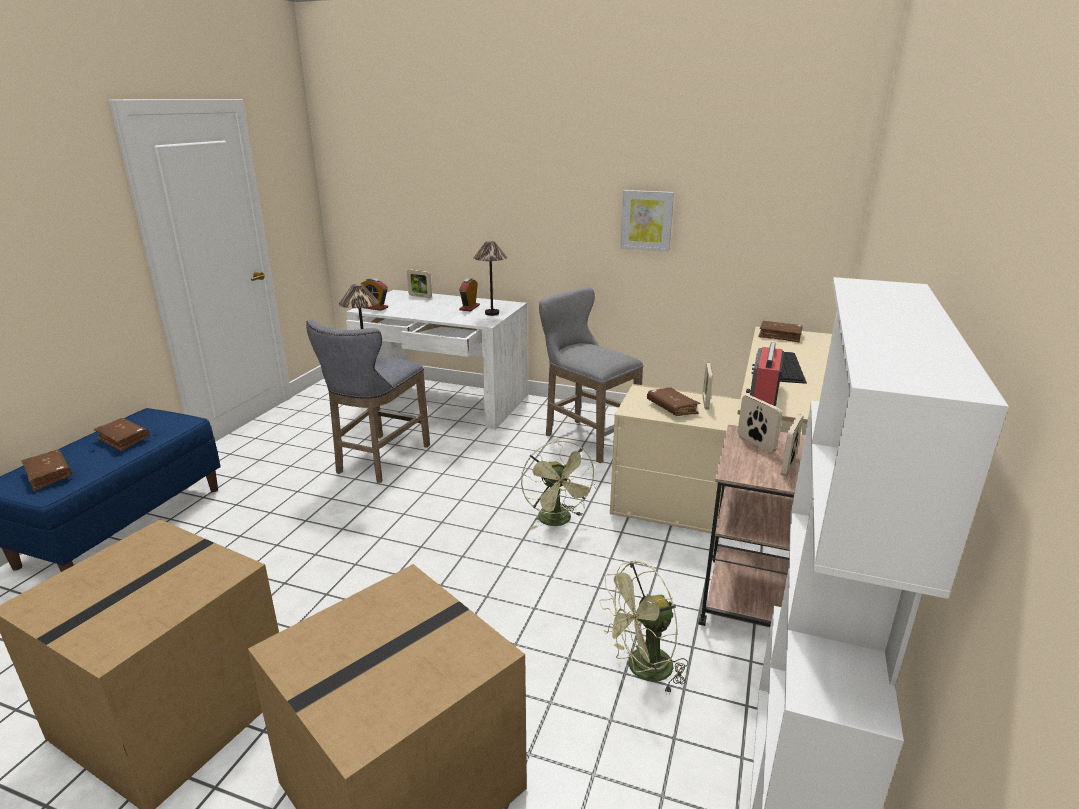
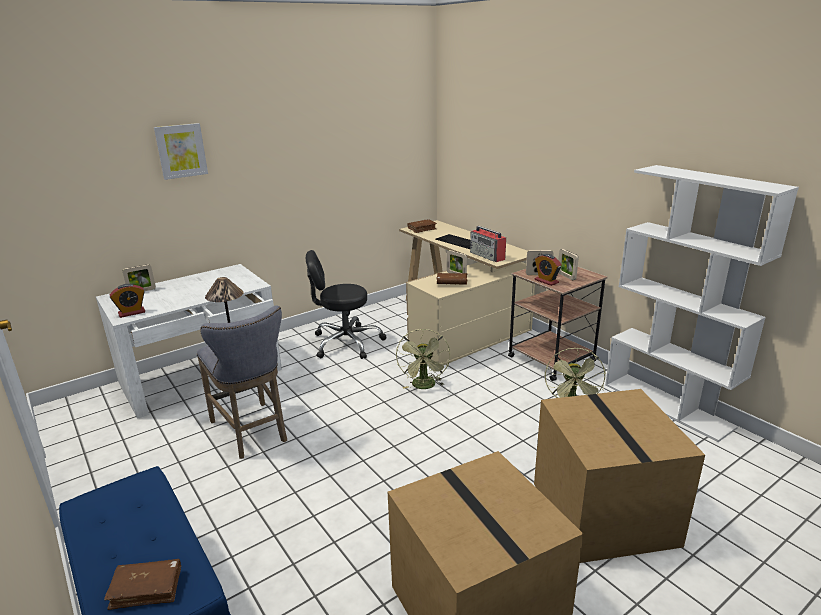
camera: 55 degrees left, 0 degrees up
brown book [94,418,149,451] -> none
alarm clock [459,278,480,311] -> alarm clock moved to [535,254,562,286]
table lamp [474,241,507,316] -> none
green fan [521,441,597,530] -> green fan turned 75 degrees clockwise [396,329,450,389]
grey stool [539,288,643,463] -> black office chair [306,250,387,359]
picture [620,190,674,252] -> picture moved to [154,123,208,180]

